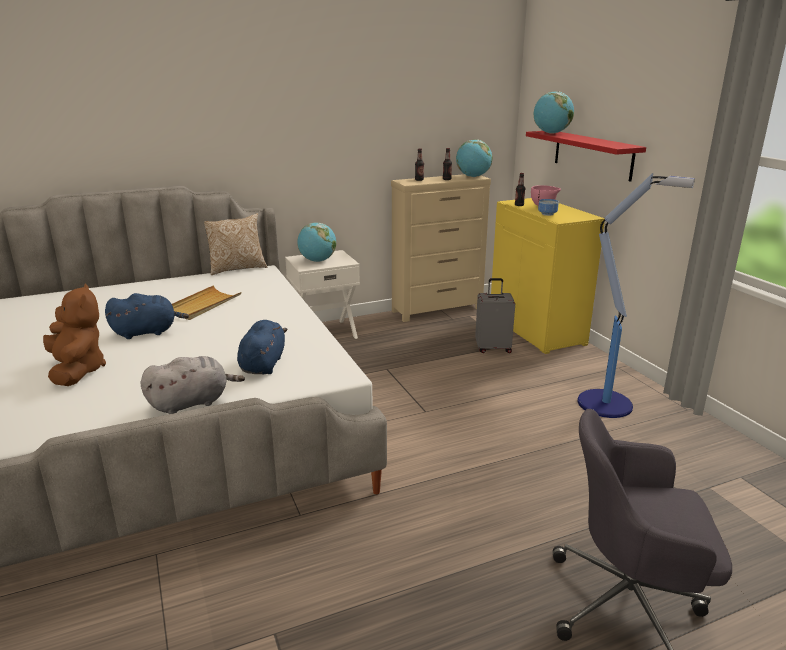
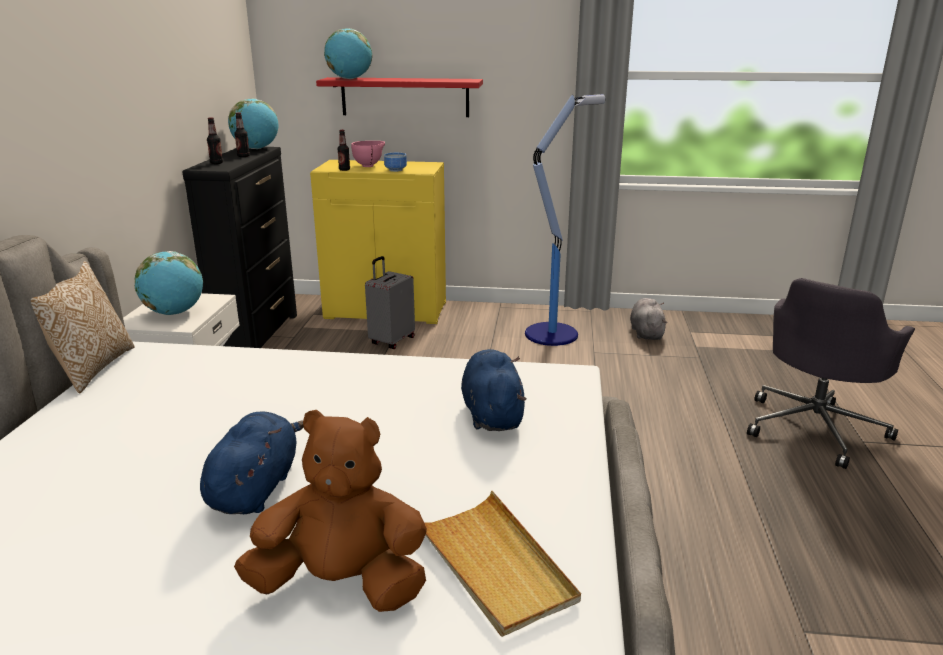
camera: 60 degrees left, 0 degrees up
grey plush toy [141,356,245,414] -> grey plush toy moved to [630,298,667,340]
beige tray [172,285,242,320] -> beige tray moved to [424,491,581,637]
blue plush toy [237,320,288,375] -> blue plush toy turned 45 degrees clockwise [461,349,527,431]
beige dresser [391,174,491,322] -> black dresser [182,147,297,348]

